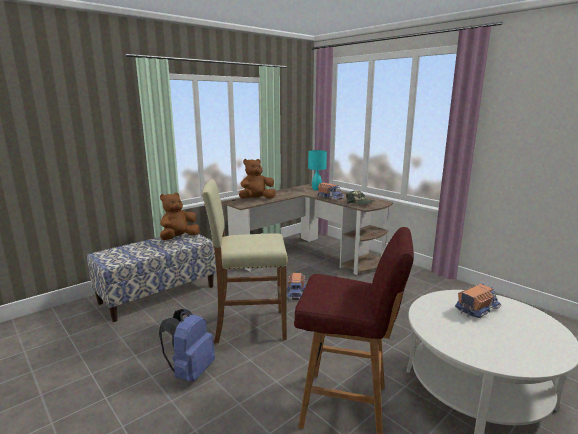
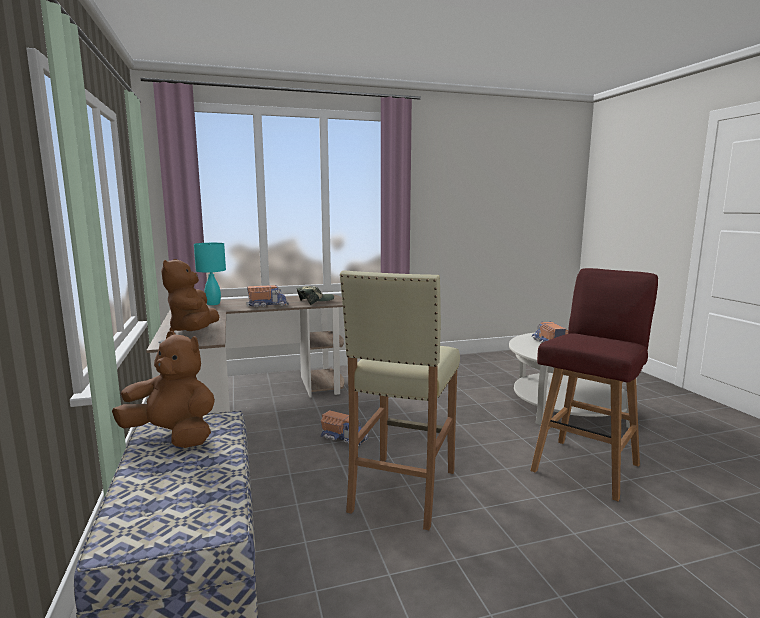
camera: 65 degrees left, 5 degrees down
blue backpack [159,309,215,382] -> none
brown plush toy [160,193,199,240] -> brown plush toy turned 135 degrees clockwise [112,331,215,448]

